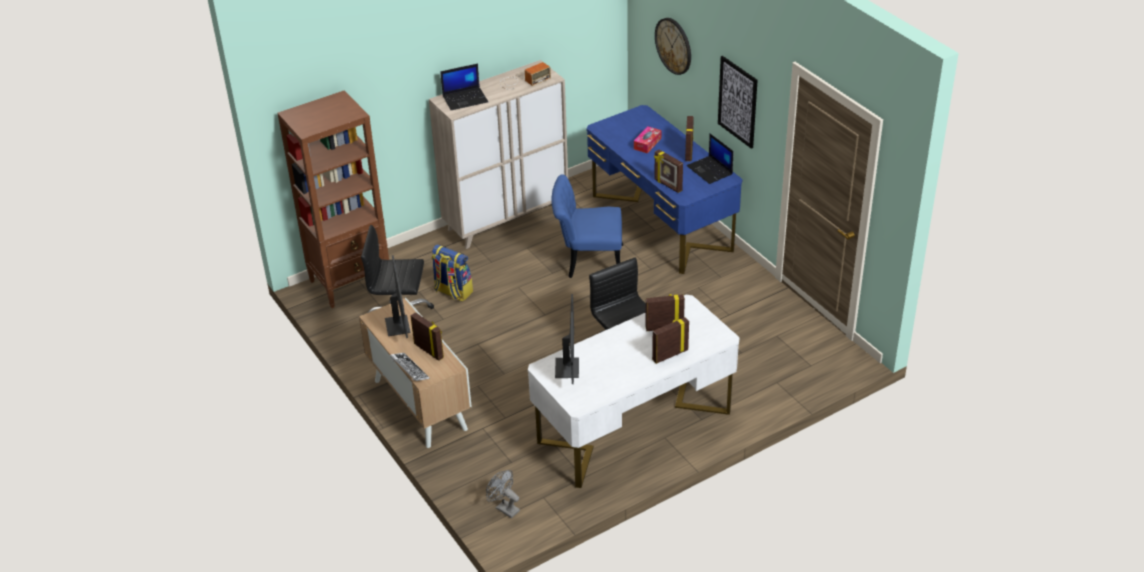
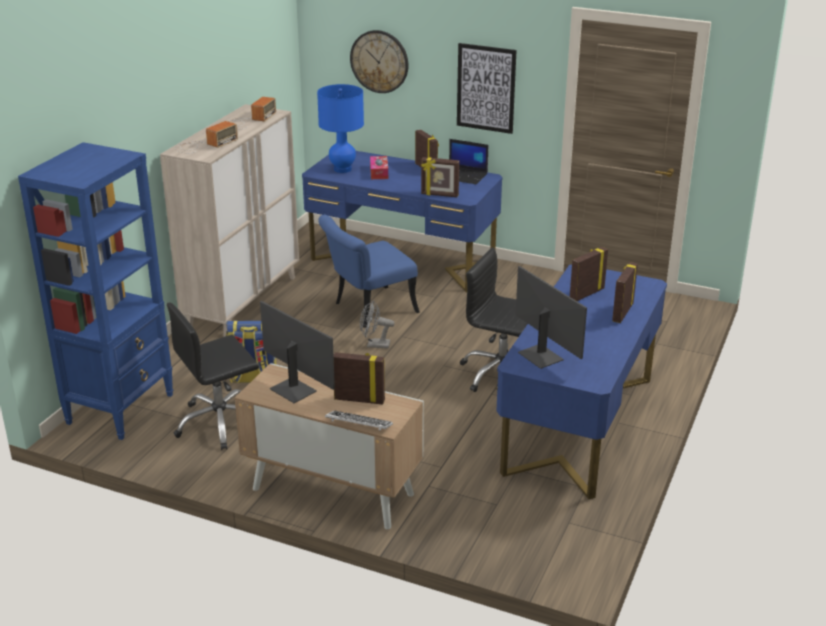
camera: 35 degrees left, 10 degrees down
brown bookcase [277,91,389,308] -> blue bookcase [18,142,173,440]
laptop [440,64,488,110] -> radio [175,121,238,154]
grey fan [486,470,520,518] -> grey fan moved to [360,300,395,349]
white desk [528,295,740,488] -> blue desk [496,264,667,499]
none -> blue table lamp [317,84,364,173]

